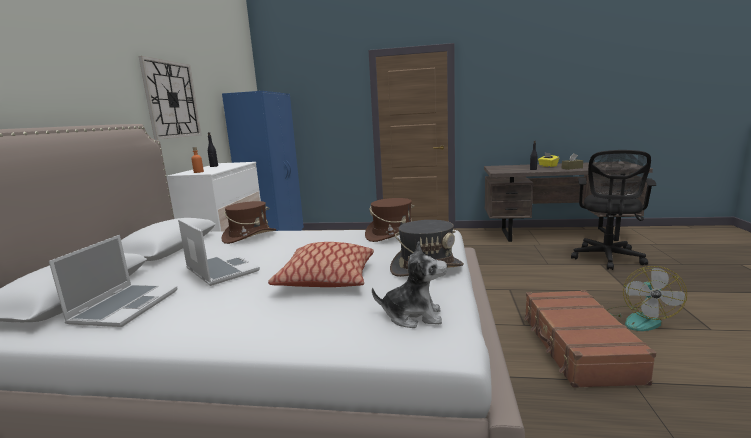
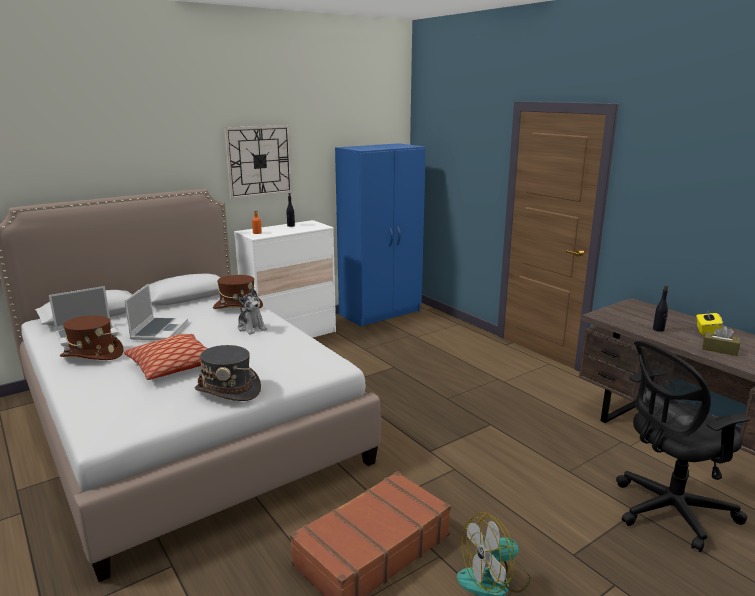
camera: 45 degrees right, 5 degrees up
brown hat [365,198,415,242] -> brown hat moved to [60,315,124,360]
plush toy [372,241,447,328] -> plush toy moved to [238,289,267,335]

